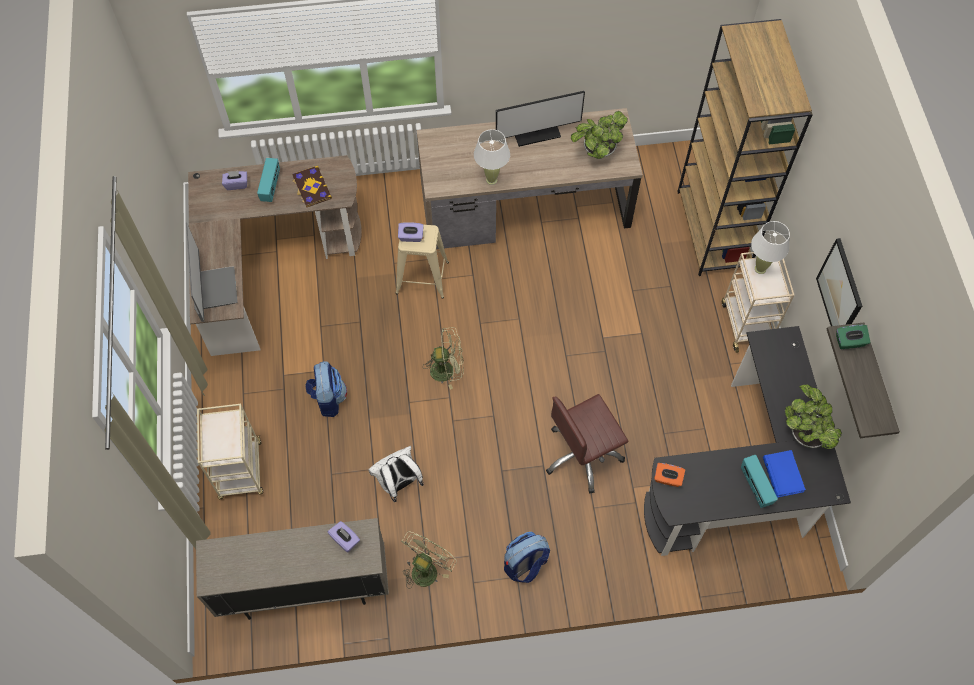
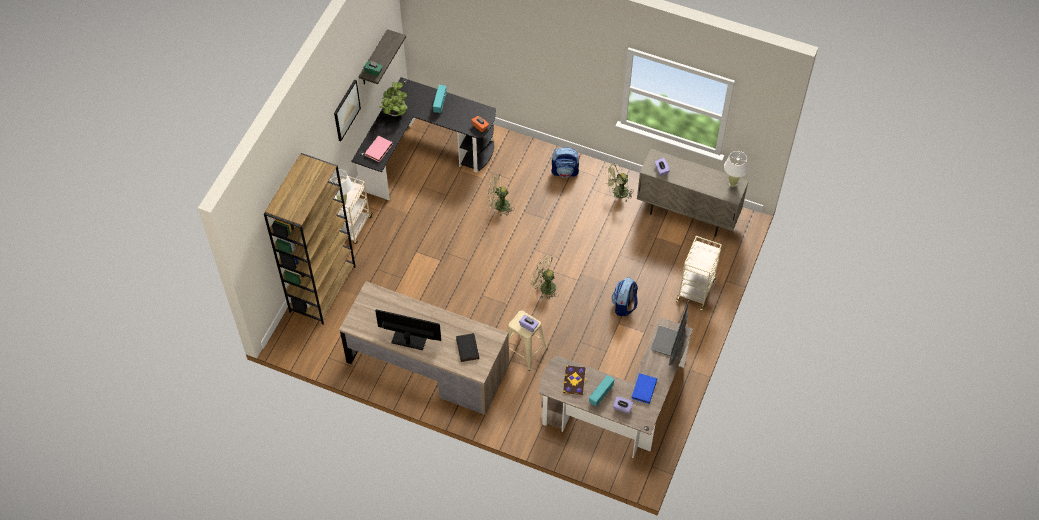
camera: 150 degrees left, 5 degrees down
white backpack [368,446,424,502] -> none
white table lamp [474,129,510,185] -> white table lamp moved to [724,151,748,187]
brown office chair [546,394,628,493] -> green fan [488,174,515,216]
potted plant [571,111,628,159] -> none
blue book [763,450,806,498] -> blue book moved to [631,373,657,404]
none -> pink book [365,136,393,162]
none -> black book [456,333,479,362]

